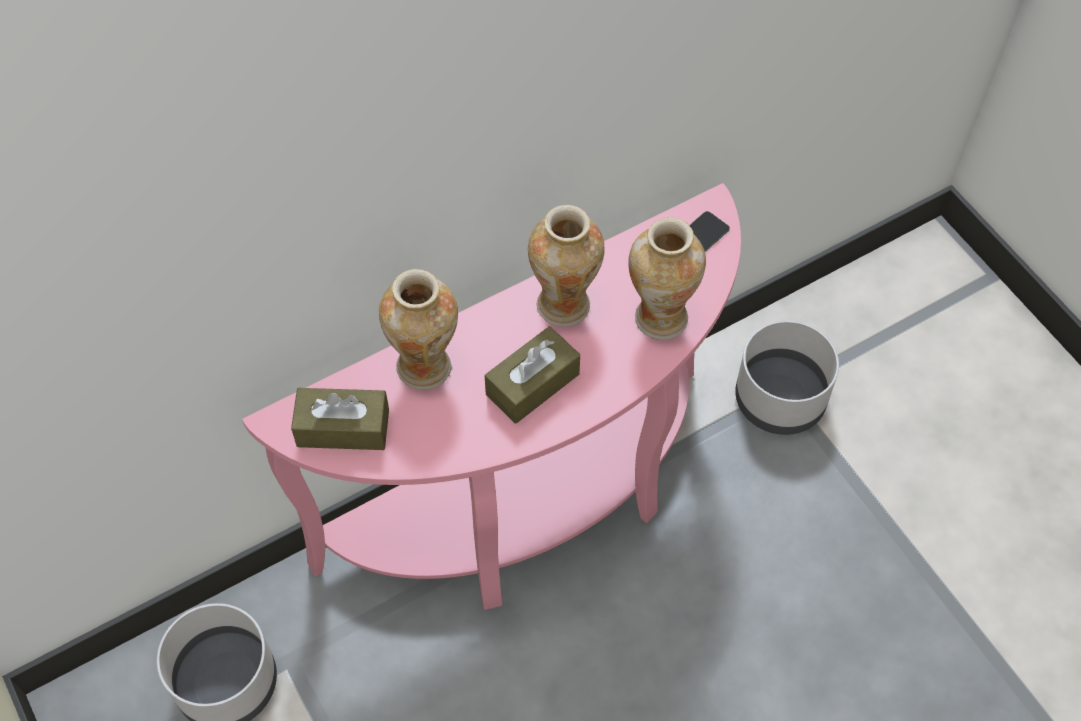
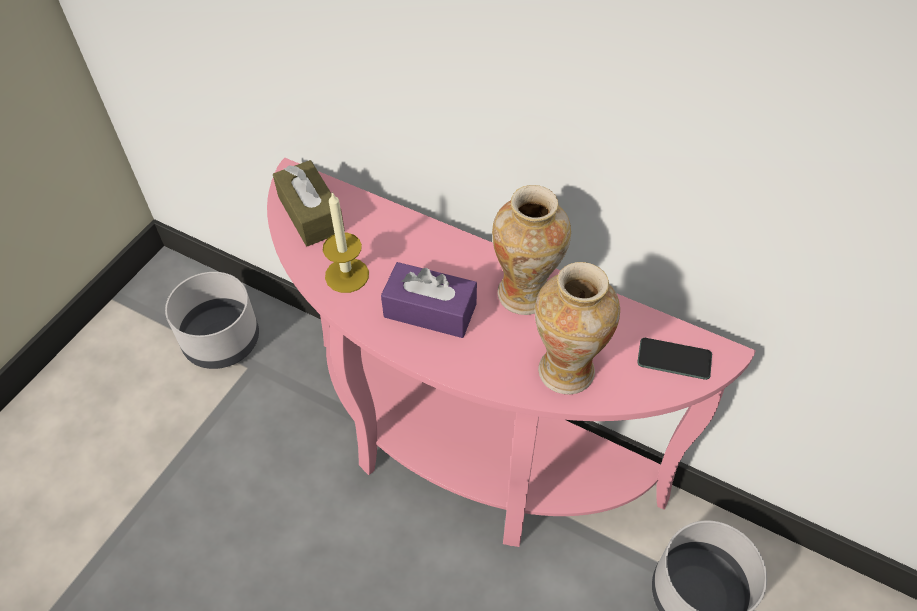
camera: 60 degrees right, 5 degrees down
vase [379,269,458,390] -> none
brown tissue box [485,326,580,424] -> purple tissue box [381,262,477,338]
none -> candle [323,192,369,293]

